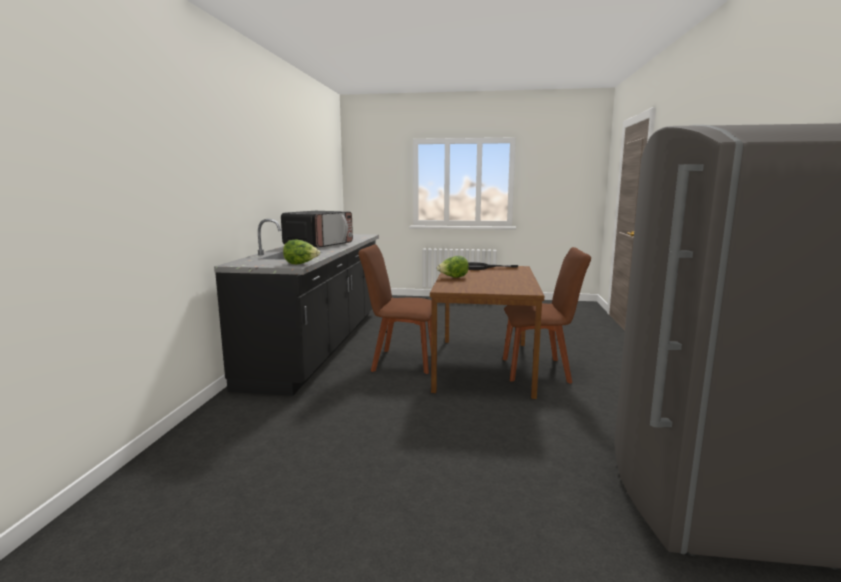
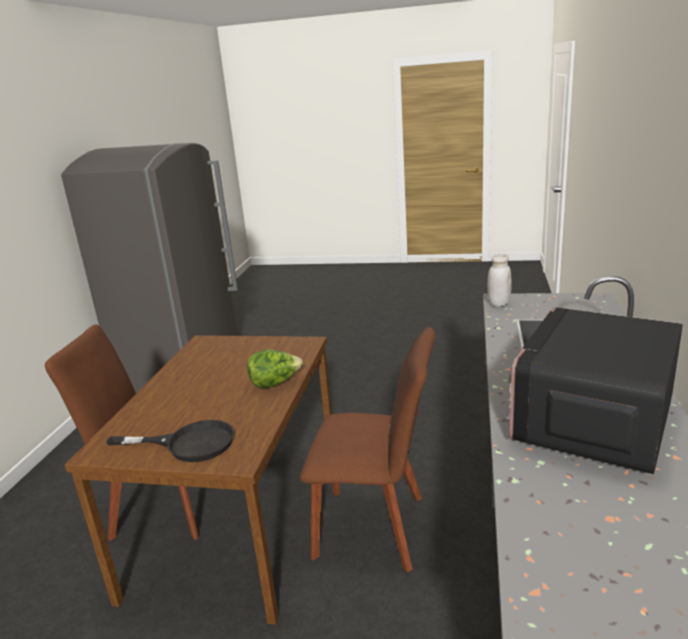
camera: 175 degrees left, 10 degrees up
lettuce [283,240,320,264] -> white jar [487,254,512,307]

